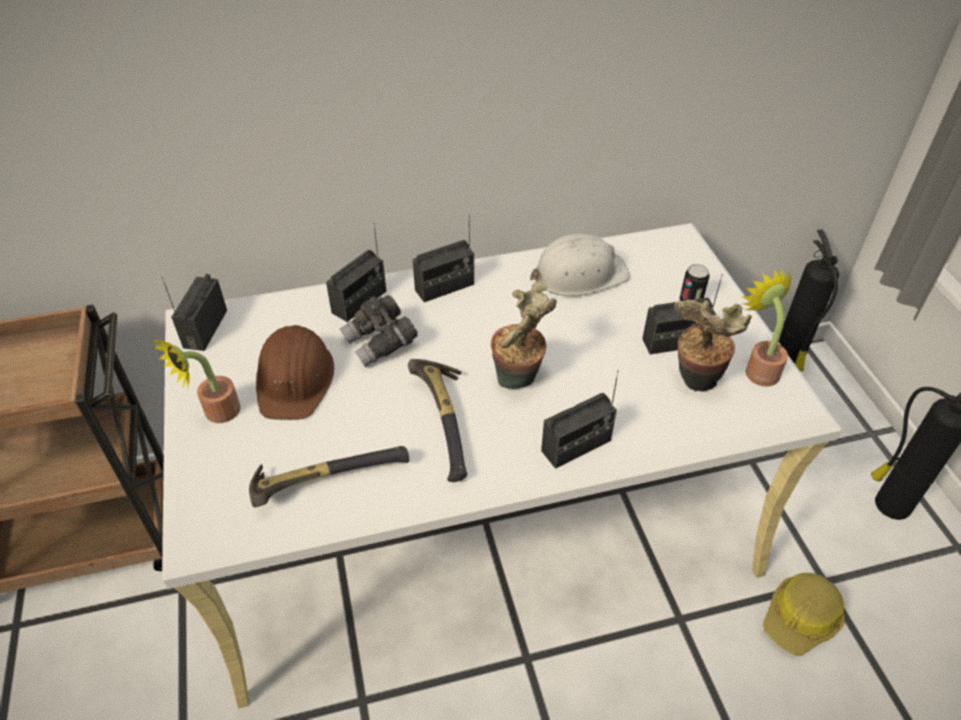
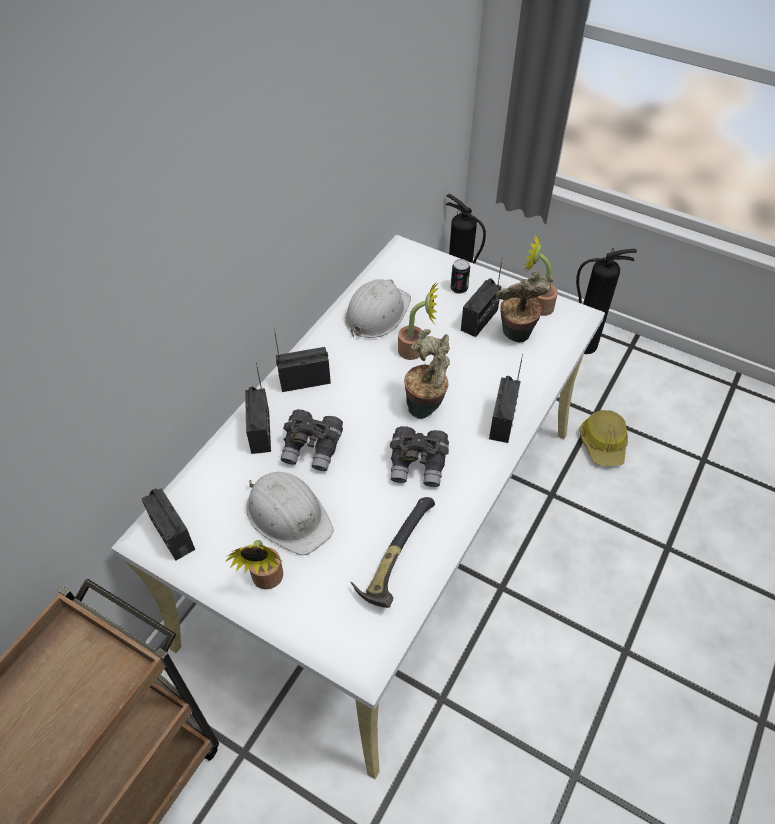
camera: 45 degrees left, 5 degrees up
brown hard hat [256,325,334,420] -> white hard hat [246,472,334,555]
hammer [408,359,467,482] -> grey binoculars [390,426,449,487]
radio [413,214,474,302] -> radio turned 120 degrees counterclockwise [274,328,331,392]
none -> potted plant [398,281,439,360]

